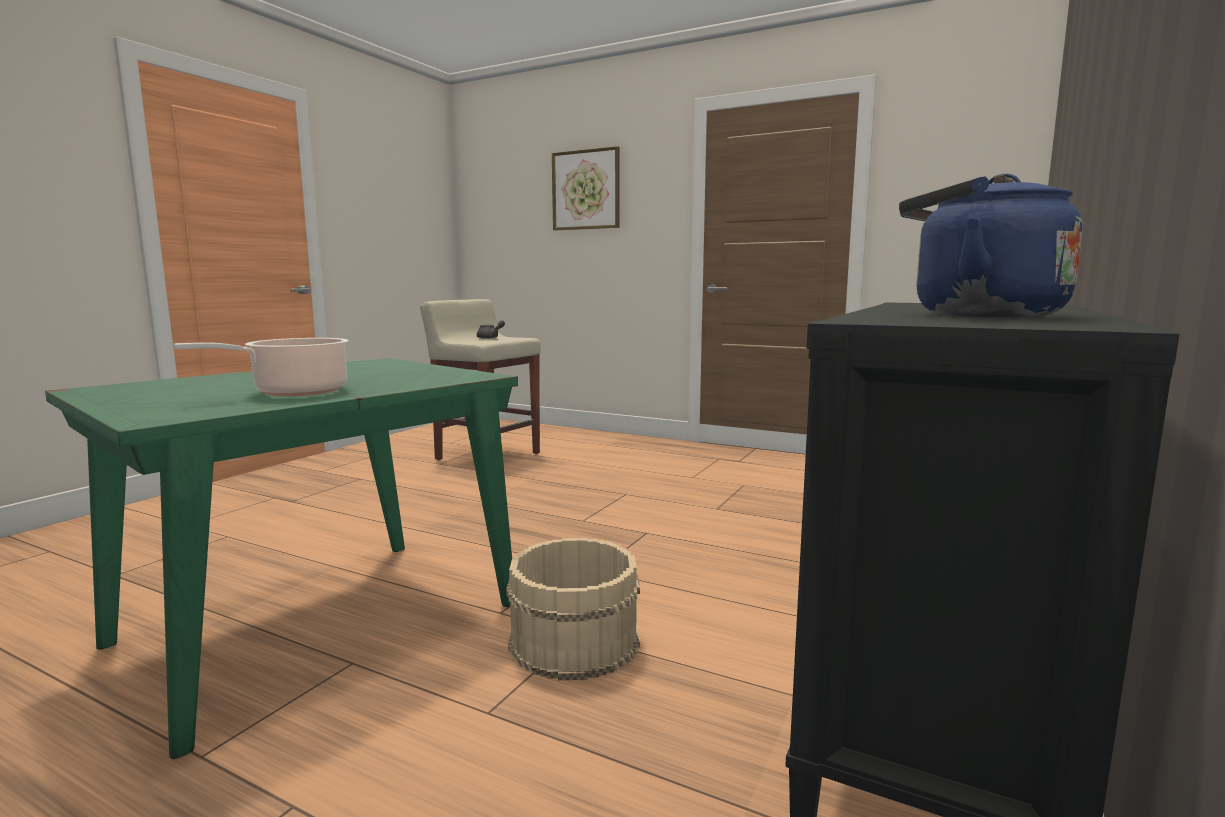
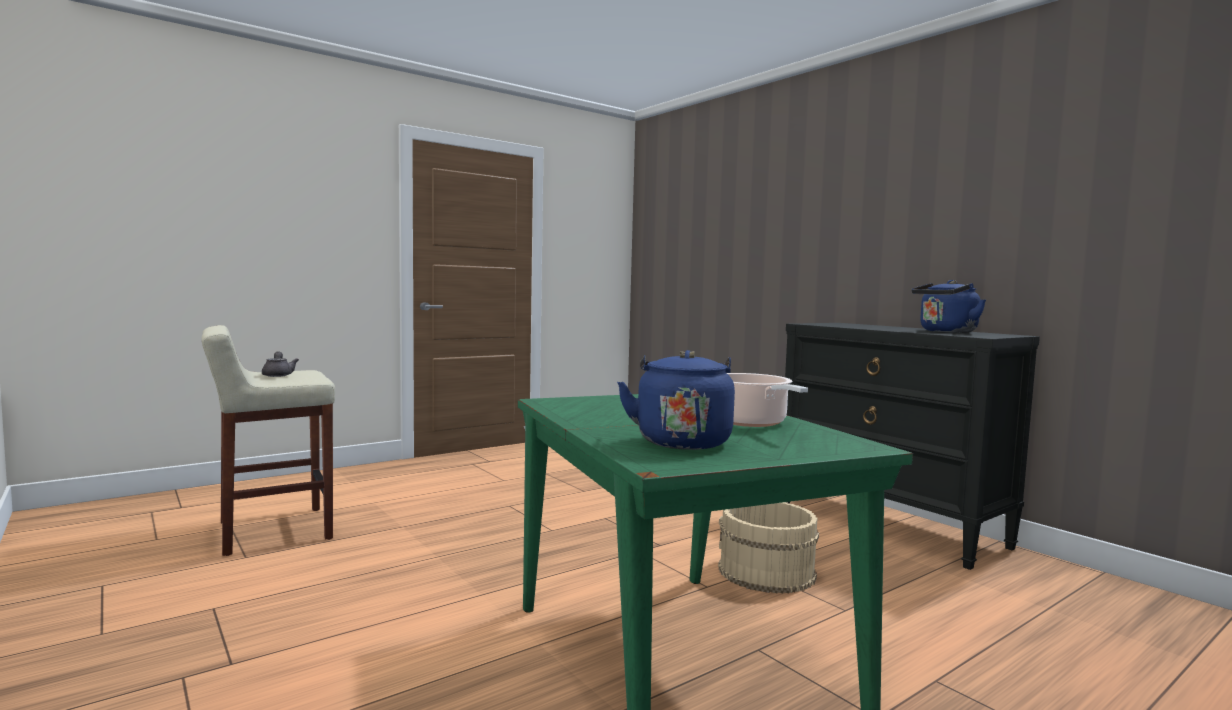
camera: 65 degrees left, 5 degrees down
picture [552,146,620,231] -> none
none -> blue kettle [617,350,735,450]

